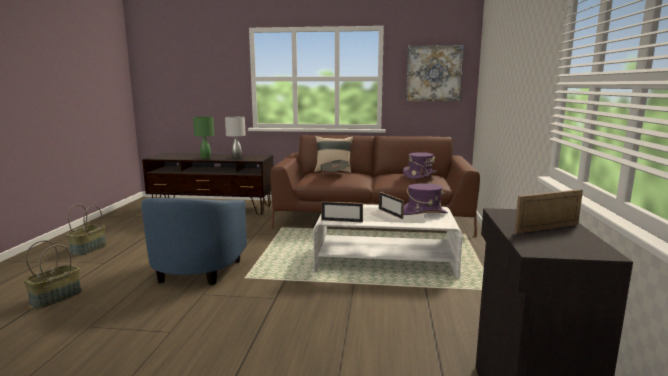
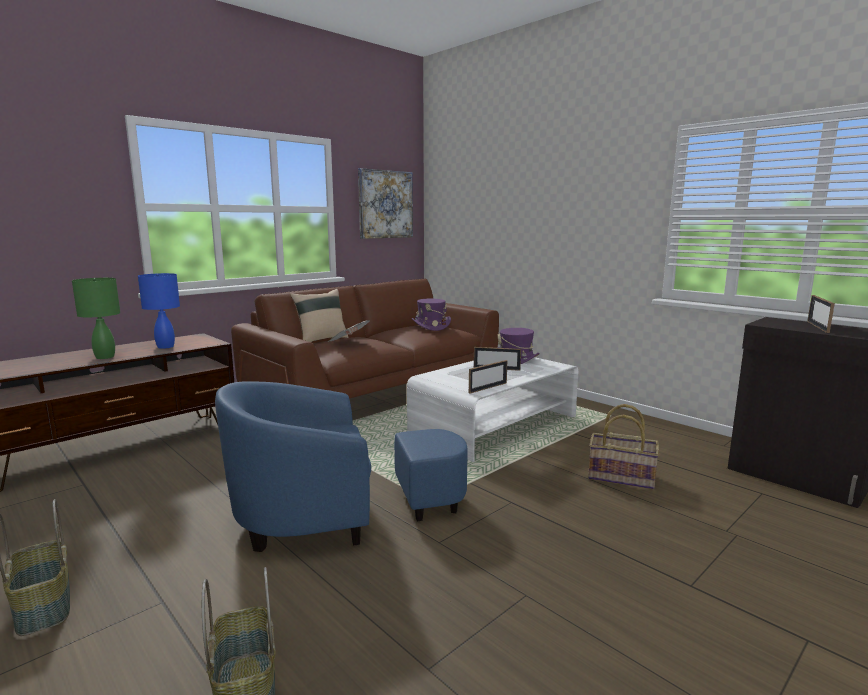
camera: 50 degrees left, 0 degrees up
blue armchair [141,198,247,285] -> blue armchair turned 120 degrees clockwise [215,382,467,552]
grey table lamp [225,117,246,159] -> blue table lamp [138,273,180,349]
none -> basket [588,404,659,489]

